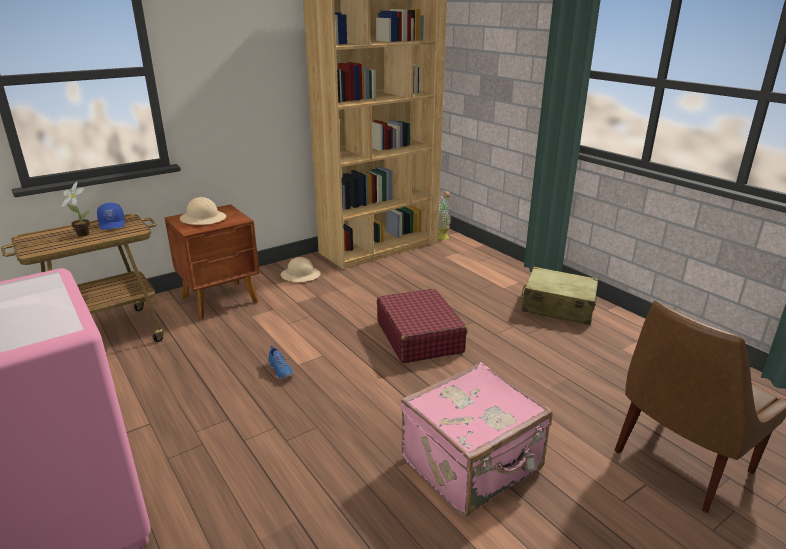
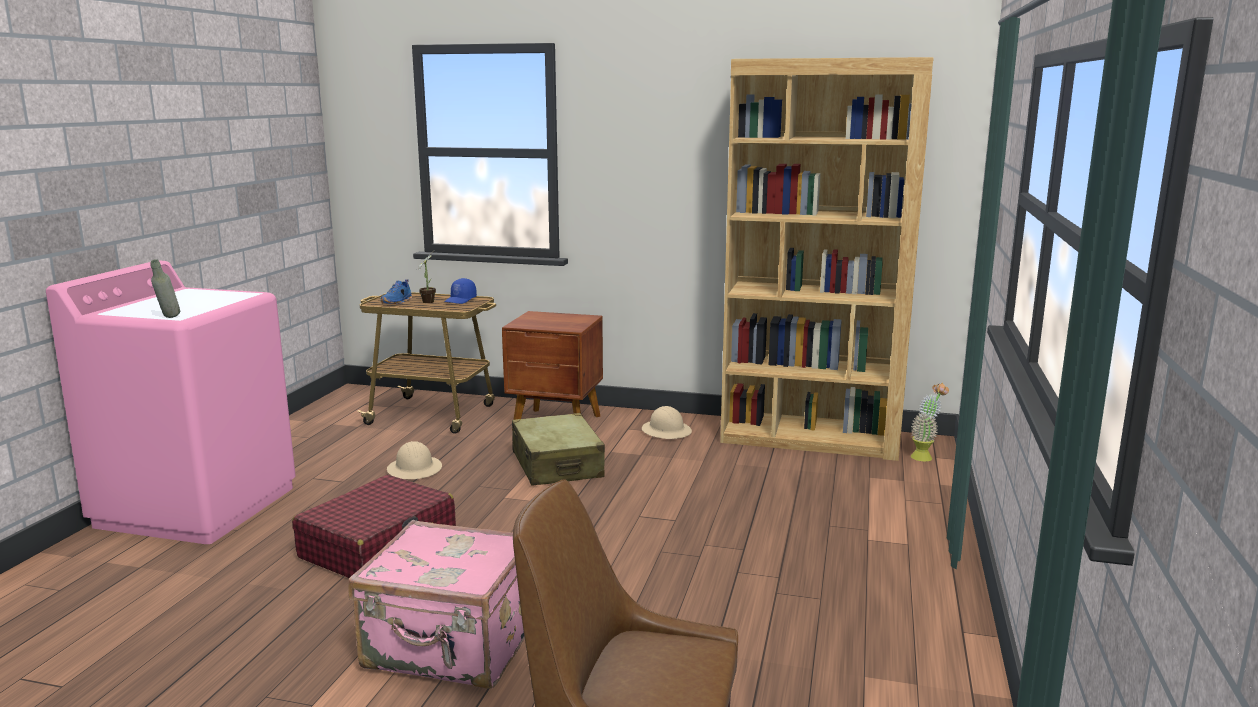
camera: 50 degrees right, 10 degrees down
beige hard hat [180,197,226,225] -> beige hard hat moved to [387,441,442,479]
blue shoe [268,345,293,380] -> blue shoe moved to [381,279,412,304]
red suitcase [377,288,467,363] -> red suitcase moved to [292,475,456,578]
beige suitcase [521,267,598,325] -> beige suitcase moved to [512,413,605,486]
none -> grey bottle [150,259,180,318]

